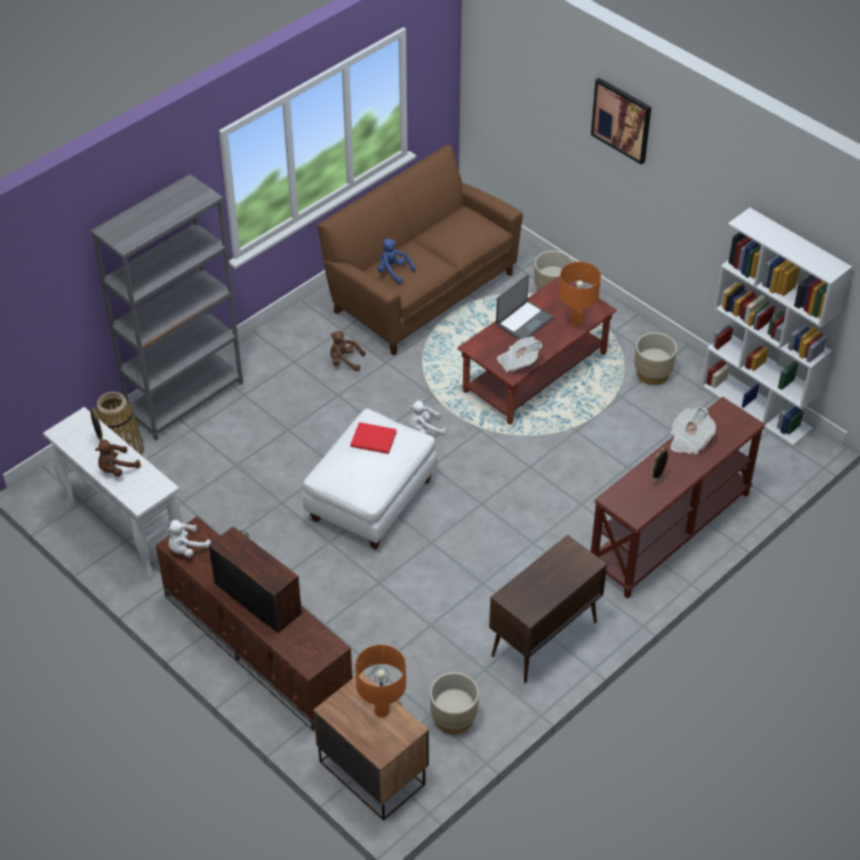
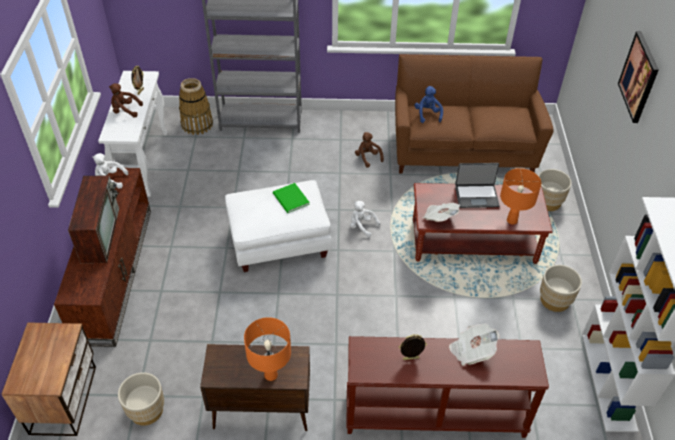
camera: 45 degrees right, 0 degrees up
red book [350,422,397,454] -> green book [273,183,310,213]
orange table lamp [355,645,406,717] -> orange table lamp moved to [244,317,291,381]

